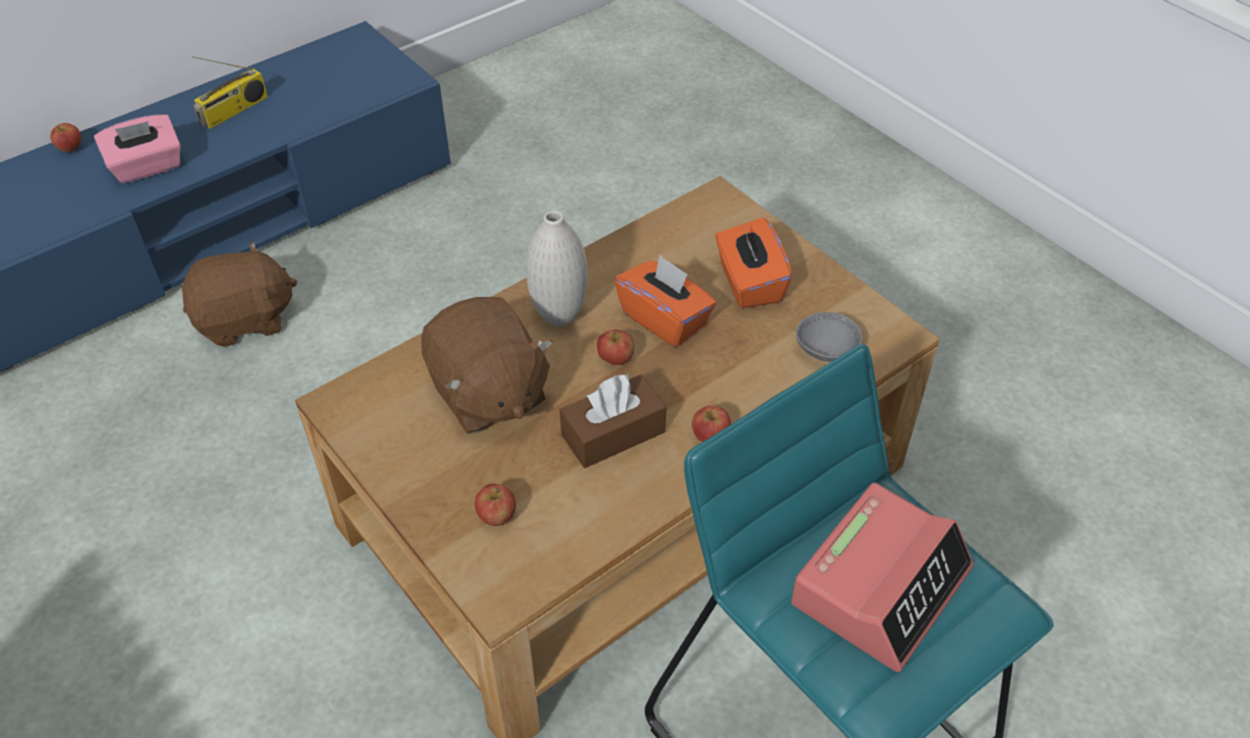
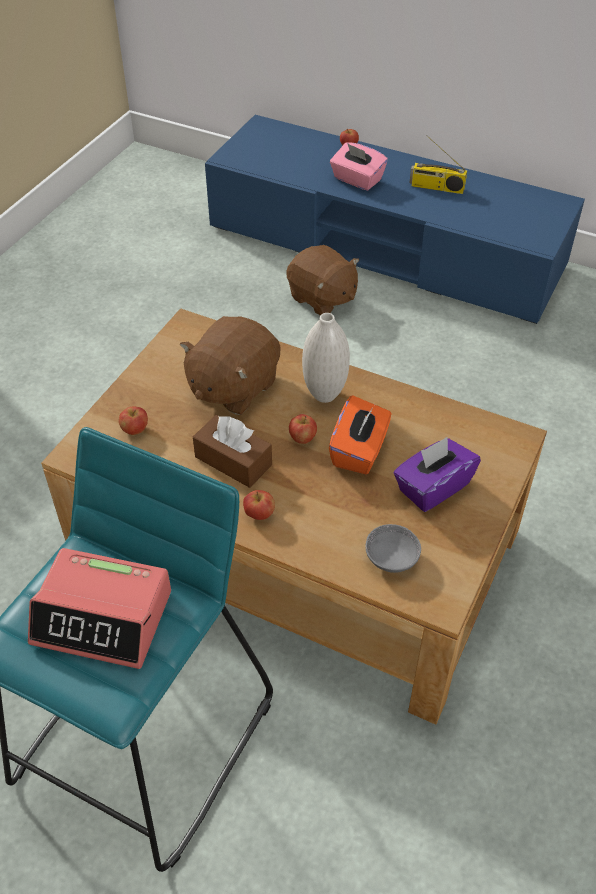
camera: 65 degrees right, 0 degrees up
orange tissue box [715,217,792,308] -> purple tissue box [393,437,481,512]

